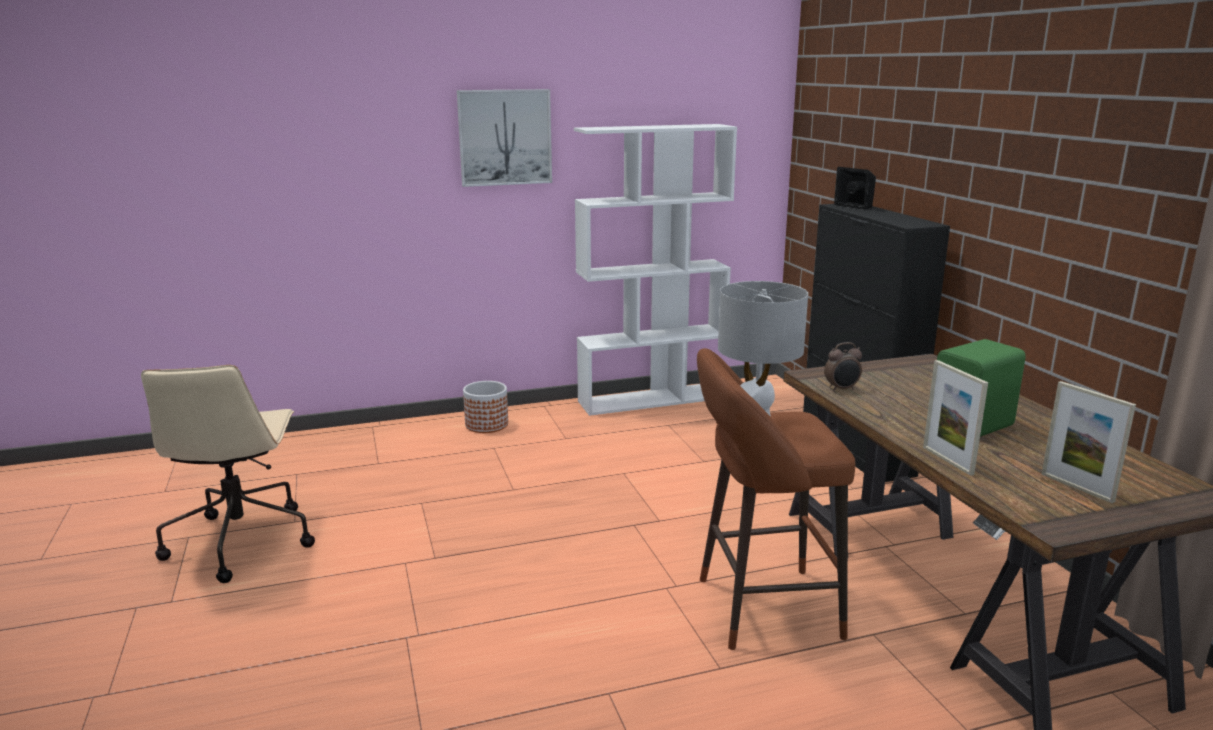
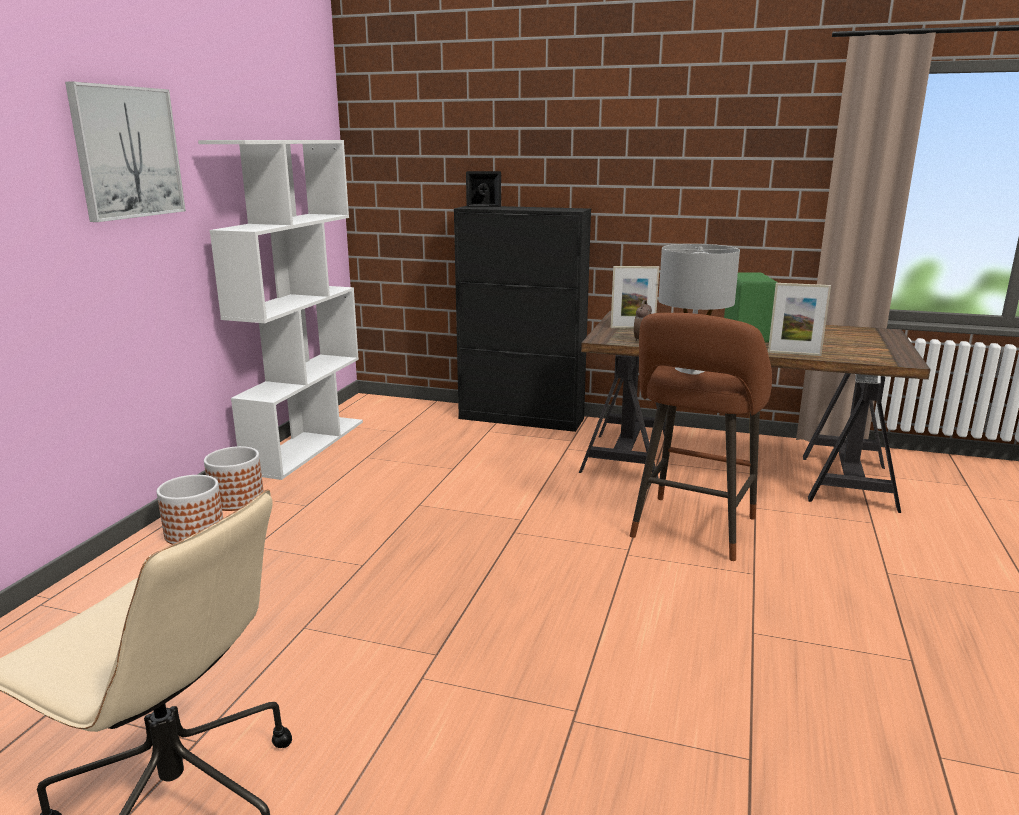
camera: 55 degrees left, 0 degrees up
picture frame [1042,381,1136,503] -> picture frame moved to [611,266,659,329]
none -> planter [204,446,263,511]

